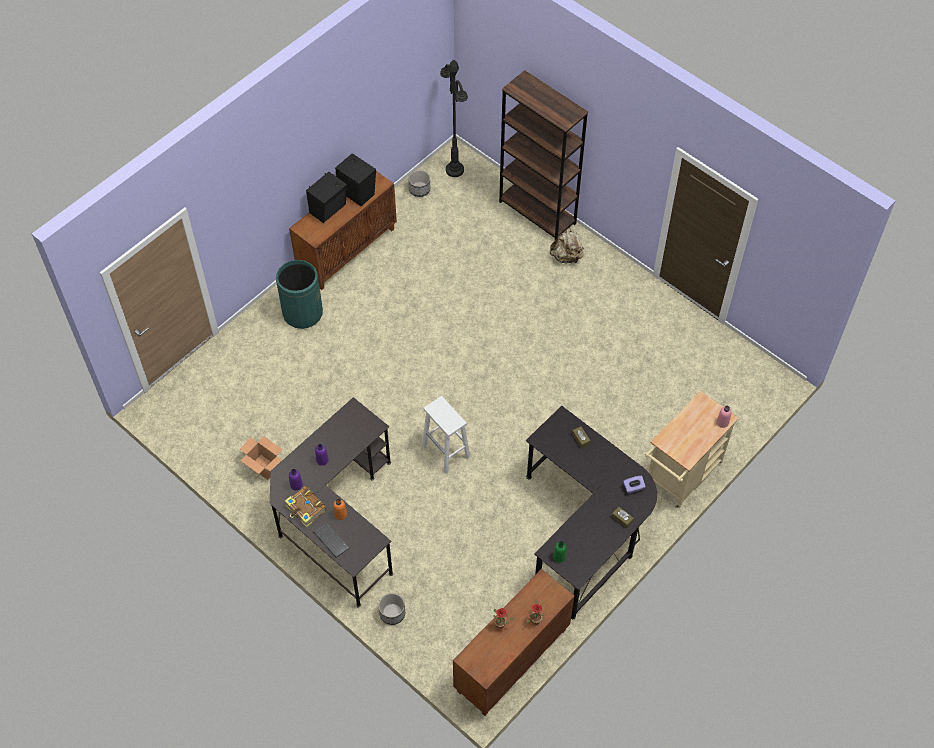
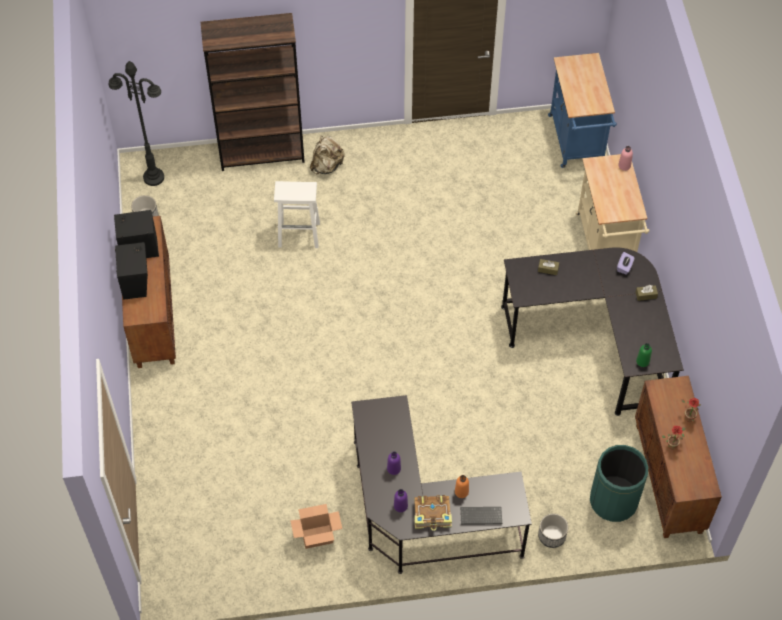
camera: 50 degrees left, 0 degrees up
green trash can [276,260,323,329] -> green trash can moved to [590,445,649,522]
white stool [422,396,470,474] -> white stool moved to [274,181,320,248]
none -> blue cart [548,53,617,168]

